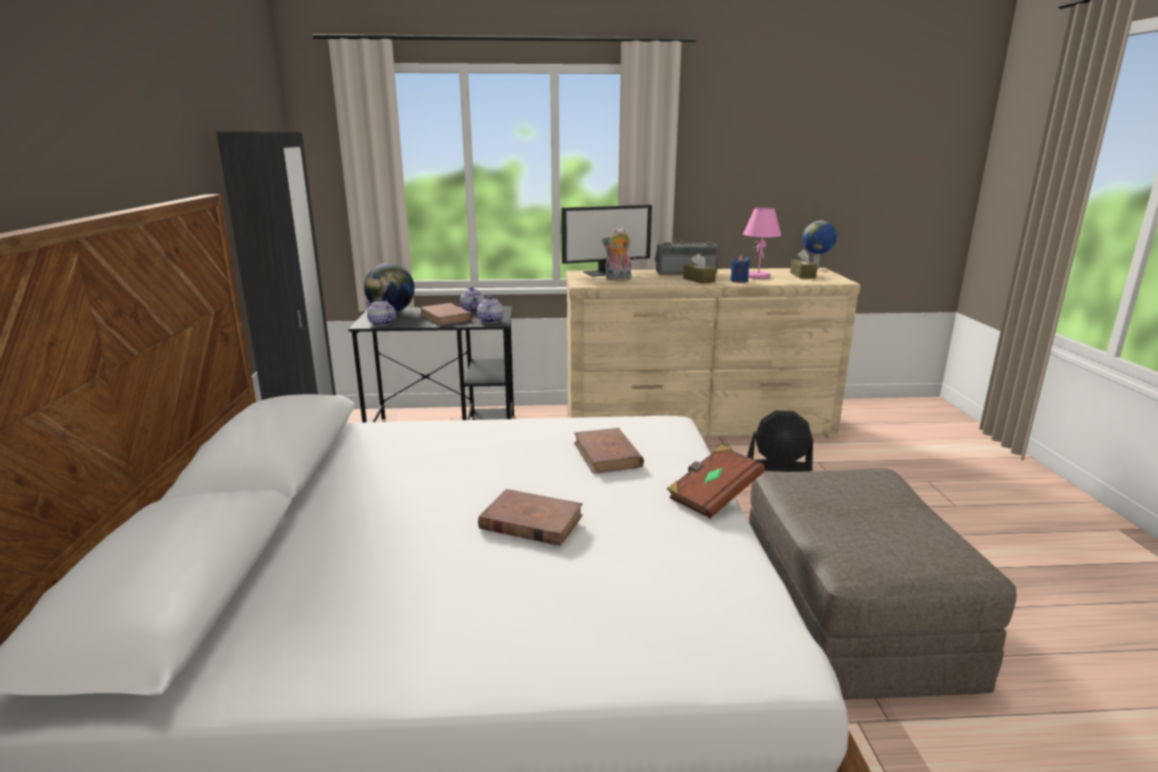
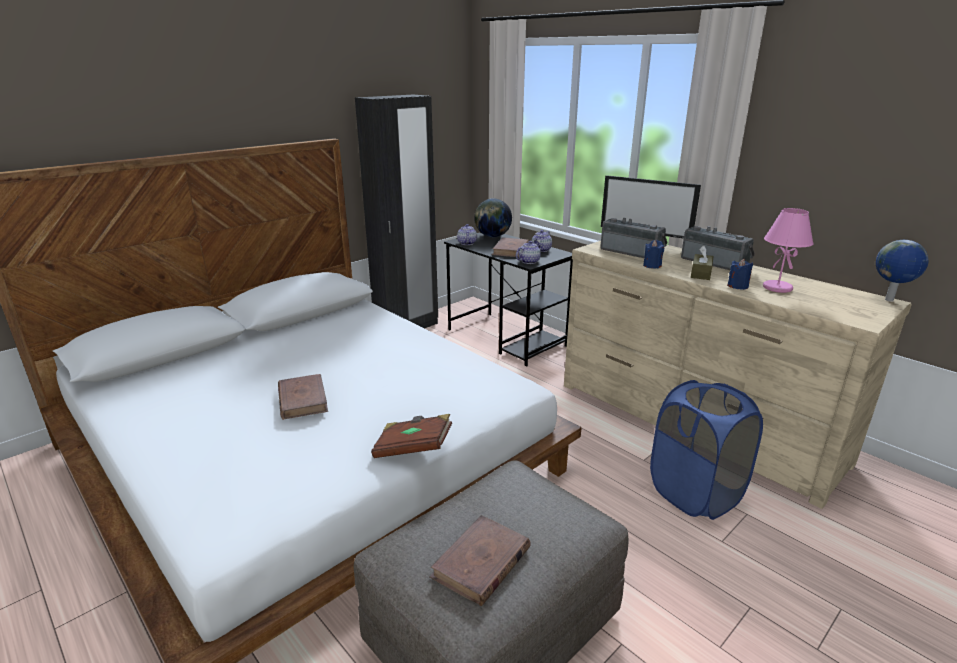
camera: 50 degrees right, 5 degrees up
brown book [574,428,644,474] -> brown book moved to [429,515,531,606]
plush toy [602,227,632,280] -> radio [600,218,668,258]
black fan [747,411,813,472] -> blue laundry basket [650,380,763,520]
brown tissue box [790,249,818,279] -> none
none -> blue candle [643,240,664,268]

